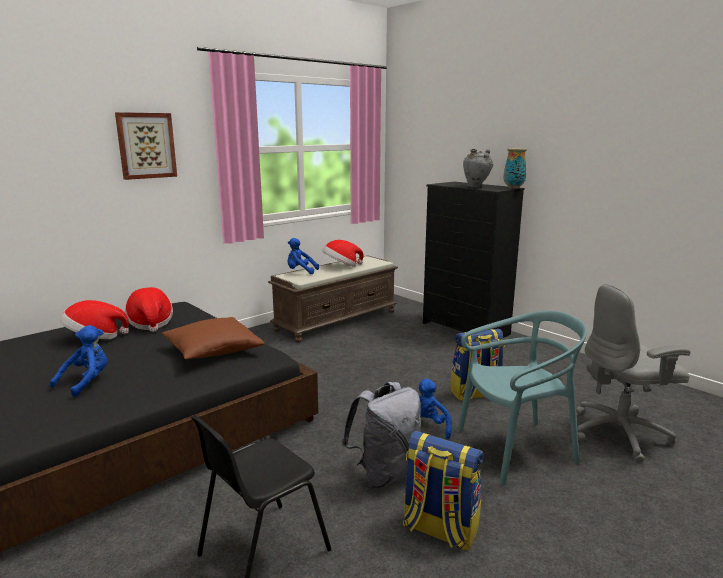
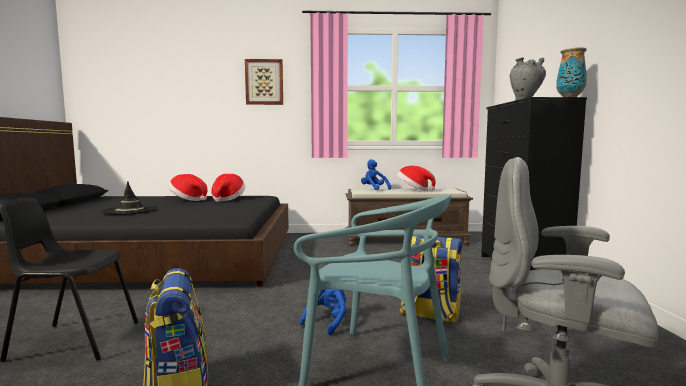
camera: 40 degrees right, 10 degrees down
blue plush toy [50,325,108,397] -> black hat [101,181,157,215]
brown pillow [162,317,265,359] -> none
grey backpack [342,382,421,488] -> none

